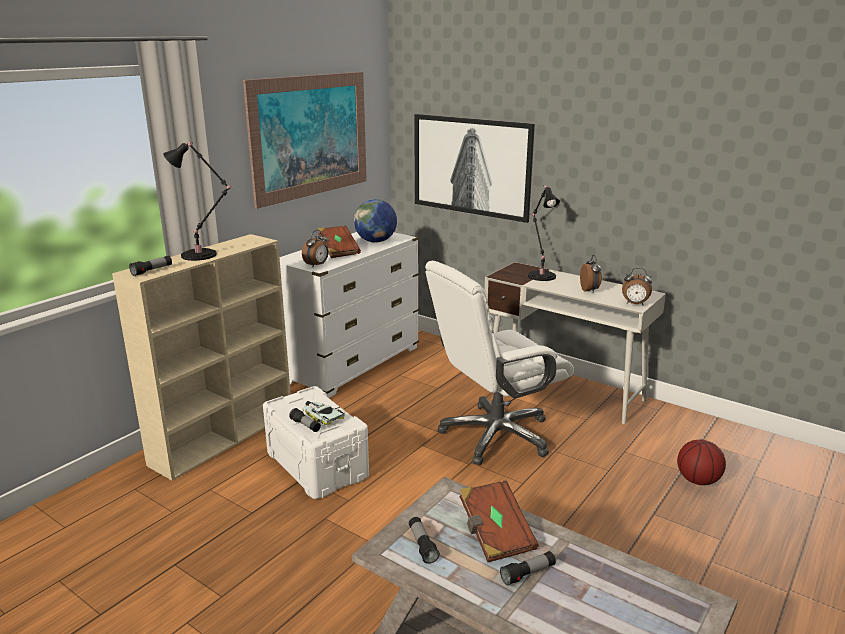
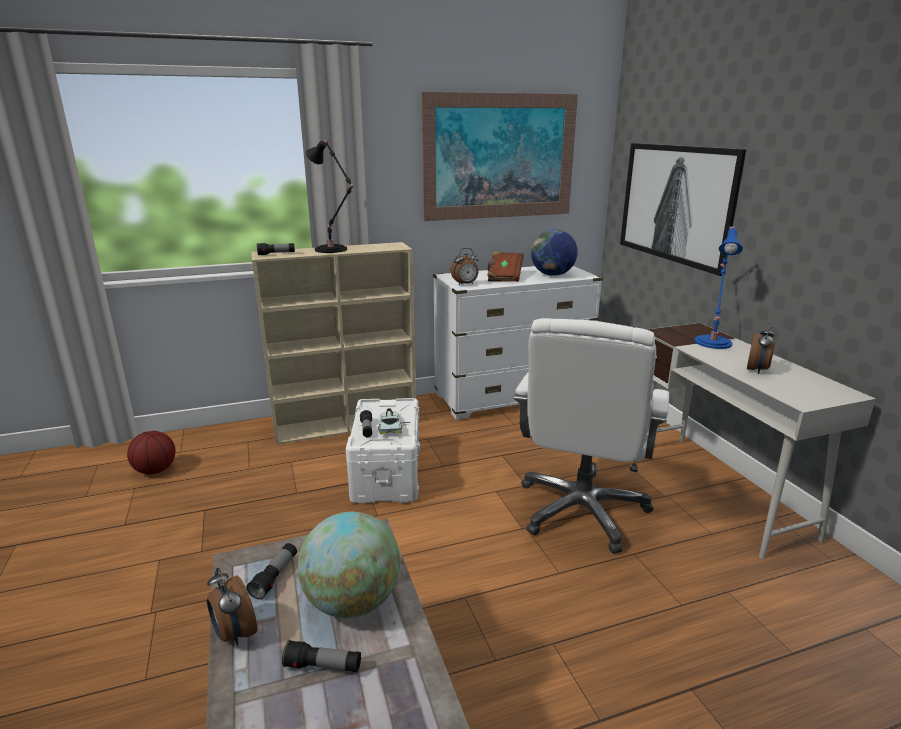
camera: 35 degrees right, 0 degrees up
white office chair [425,261,574,465] -> white office chair turned 75 degrees counterclockwise [514,318,669,554]
brown book [460,480,539,562] -> globe [298,512,400,618]
black table lamp [528,185,560,281] -> blue table lamp [694,226,743,349]
alarm clock [622,268,652,305] -> alarm clock moved to [207,567,257,646]
basketball [677,440,726,485] -> basketball moved to [127,431,175,474]

